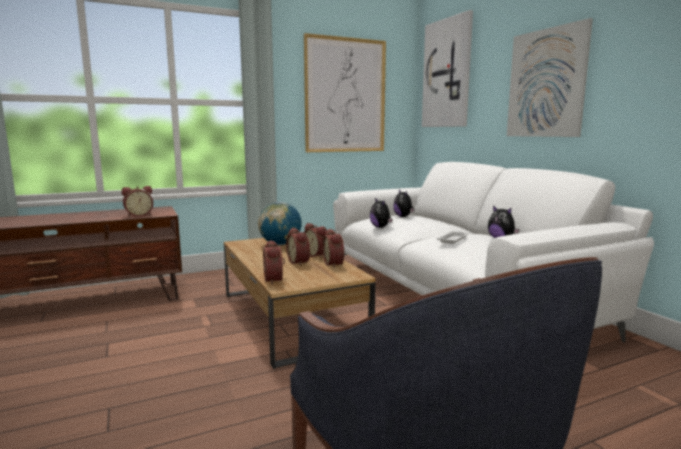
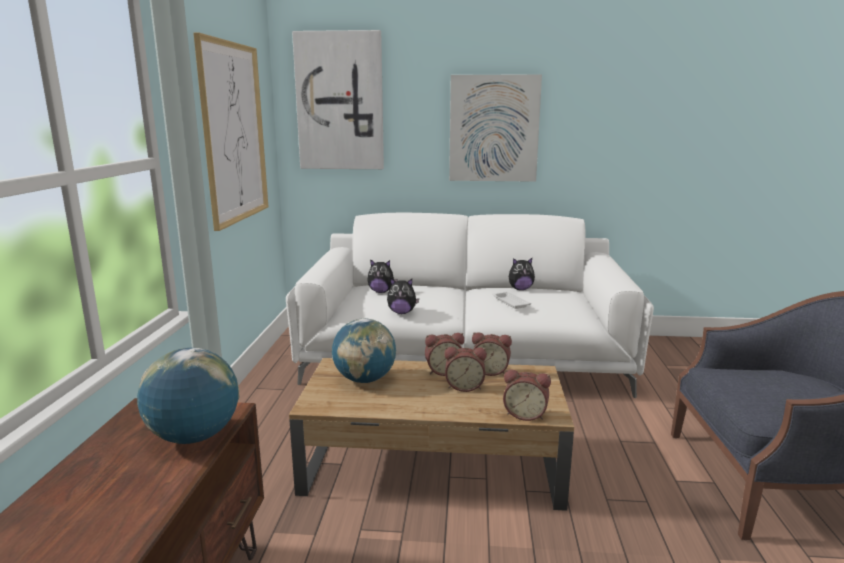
camera: 60 degrees left, 5 degrees up
alarm clock [122,186,153,217] -> globe [137,348,240,444]

